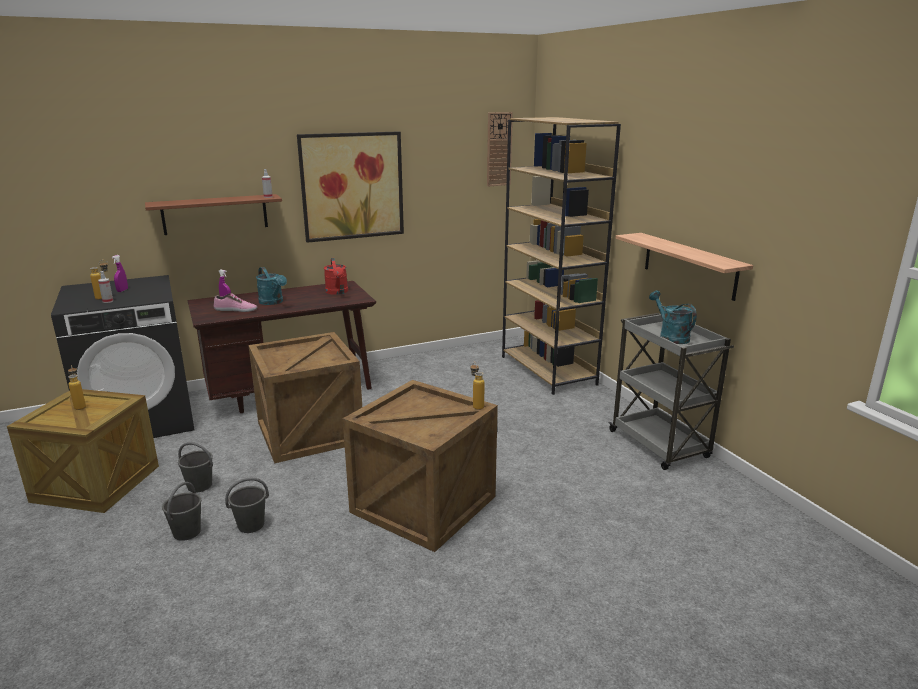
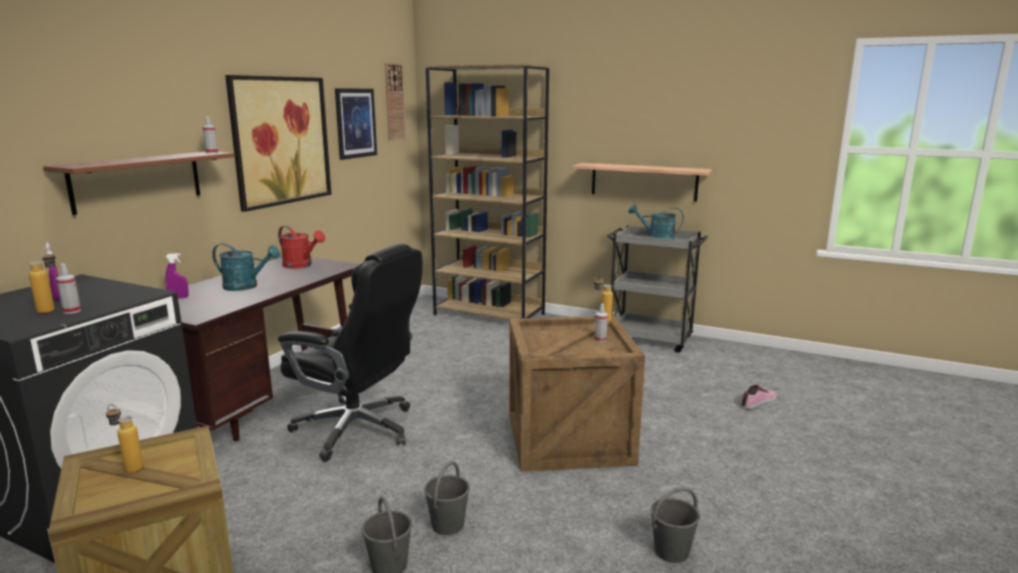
camera: 40 degrees left, 5 degrees down
grey bucket [178,442,213,492] -> grey bucket moved to [651,487,700,563]
shoe [213,293,257,312] -> shoe moved to [740,385,777,409]
crate [248,332,362,463] -> black office chair [278,244,423,462]
none -> picture [335,88,377,160]
none -> spray bottle [595,304,608,342]

